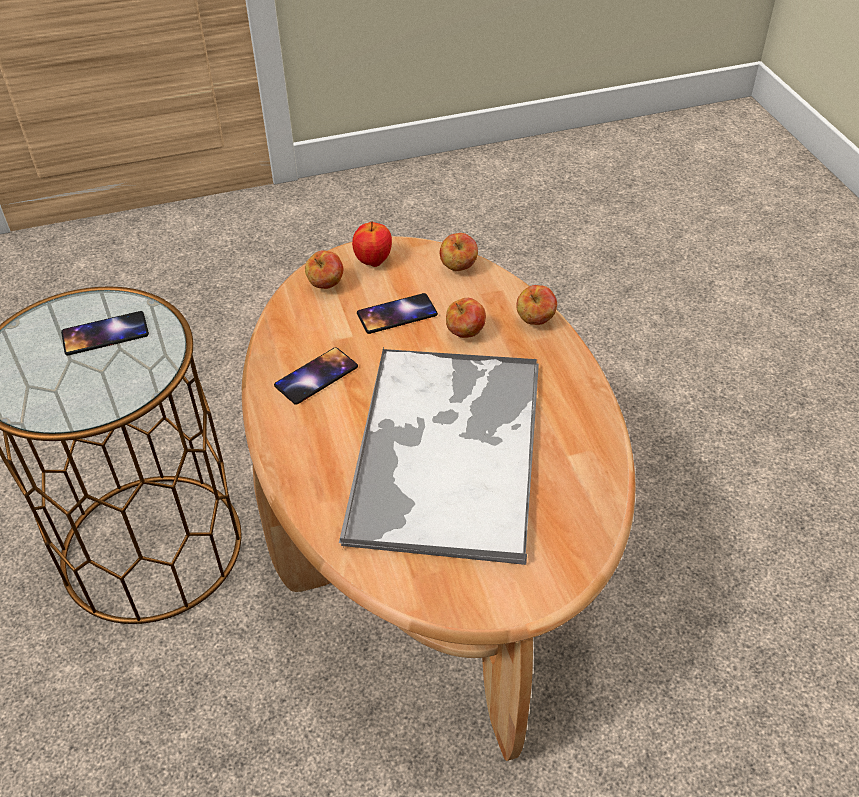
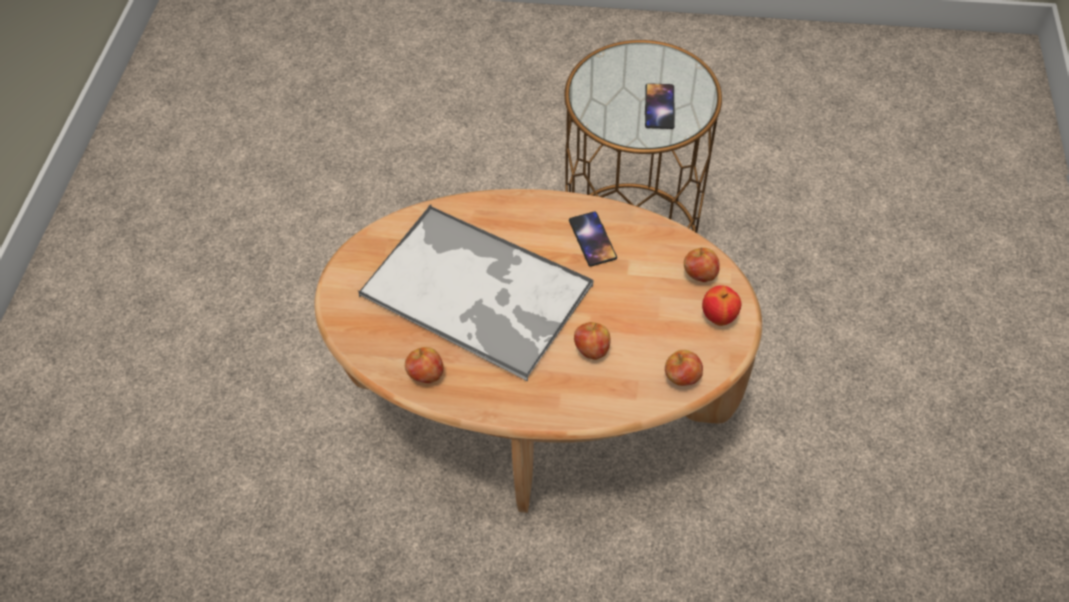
camera: 115 degrees right, 10 degrees up
phone [357,293,438,334] -> none
apple [517,285,557,325] -> apple moved to [405,347,444,383]

